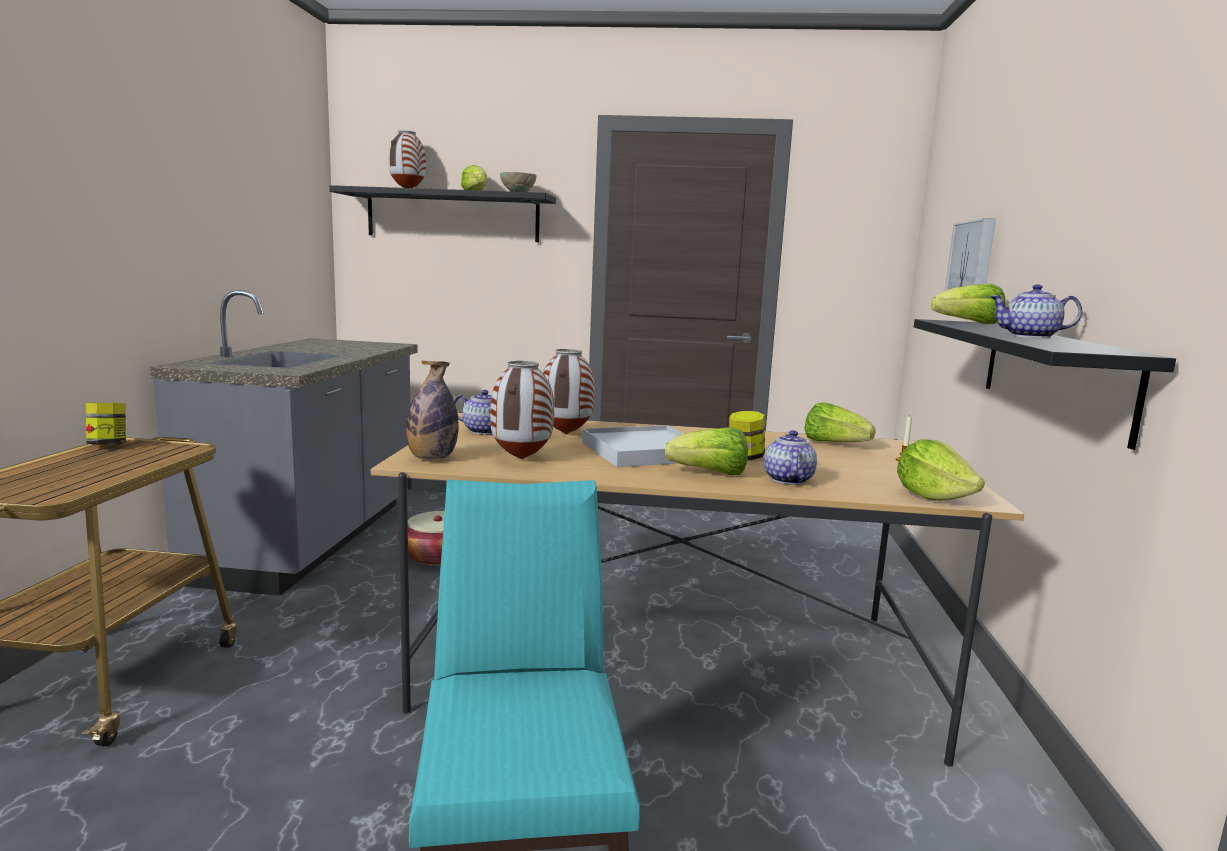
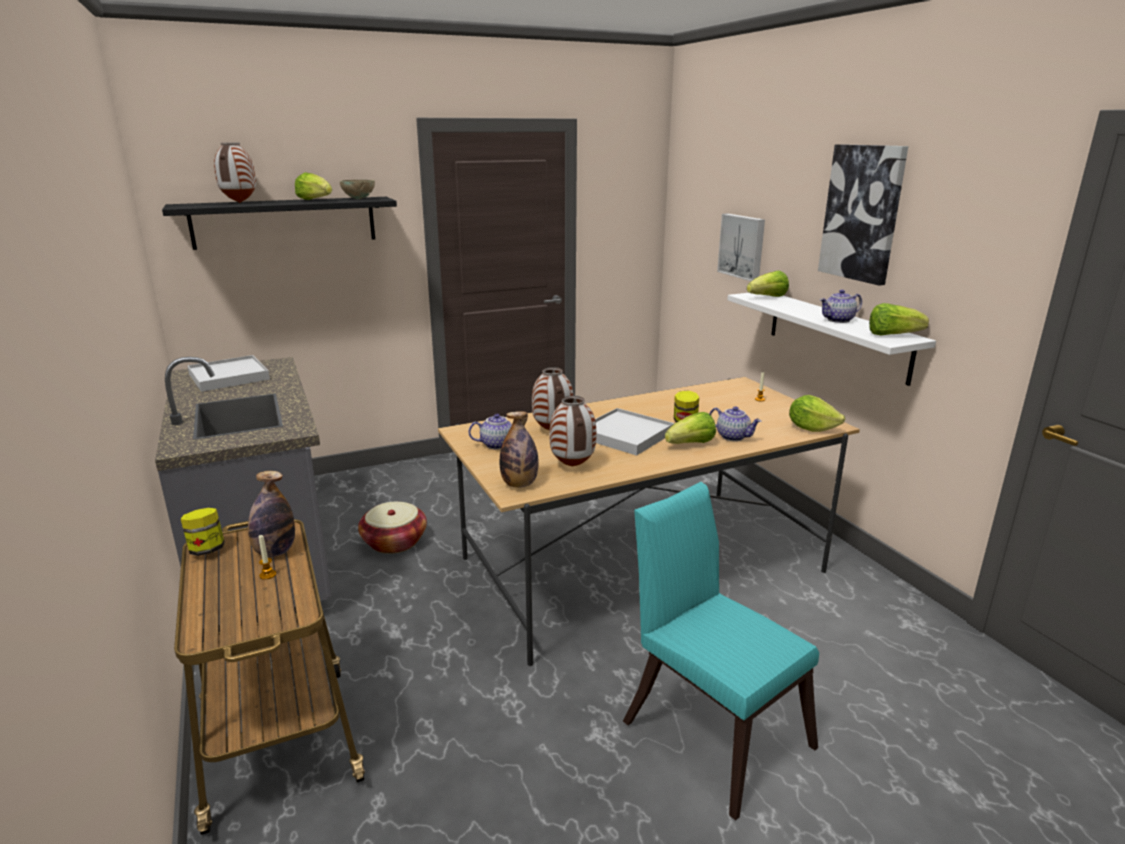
camera: 30 degrees left, 10 degrees up
teapot [764,430,817,485] -> teapot turned 150 degrees clockwise [709,406,761,441]
lettuce [805,402,876,442] -> lettuce moved to [869,303,929,335]
black shelf [914,319,1176,450] -> white shelf [727,293,936,386]
none -> white tray [187,355,270,392]
none -> bottle [248,471,295,557]
none -> candle [258,535,276,580]
none -> picture [818,144,908,286]

